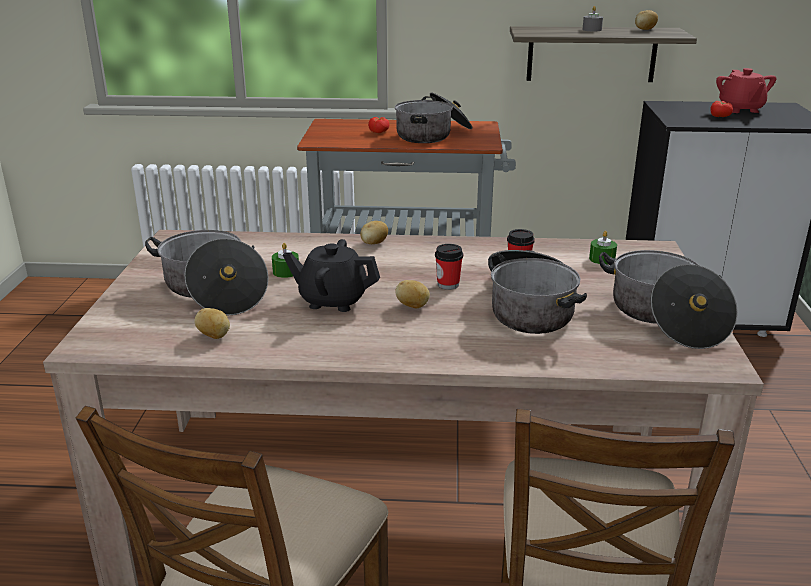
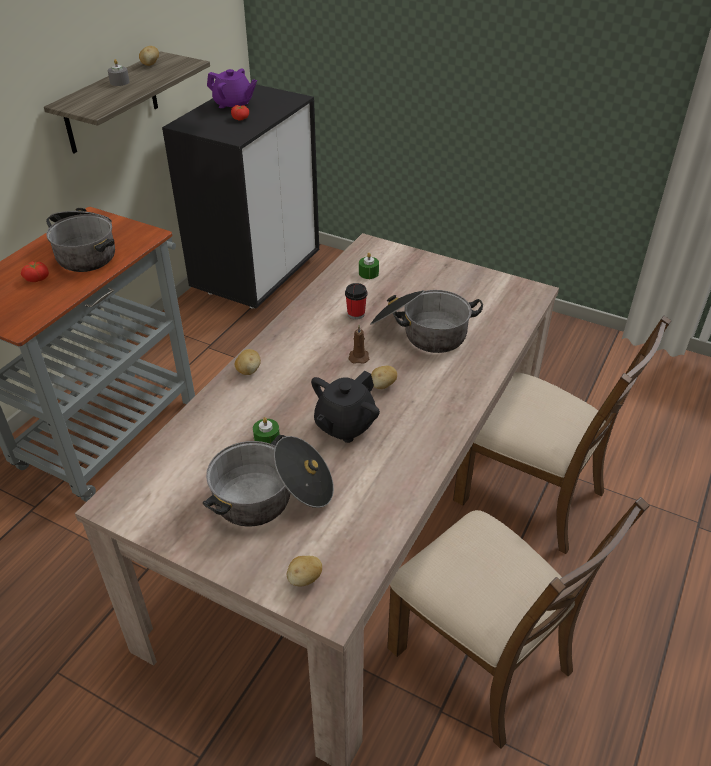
camera: 65 degrees left, 15 degrees up
potato [194,308,230,339] -> potato moved to [286,556,322,586]
cup [435,244,463,290] -> brown candle [349,325,369,364]
cooking pot [599,250,738,349] -> none
red teapot [716,68,776,113] -> purple teapot [207,68,257,108]

